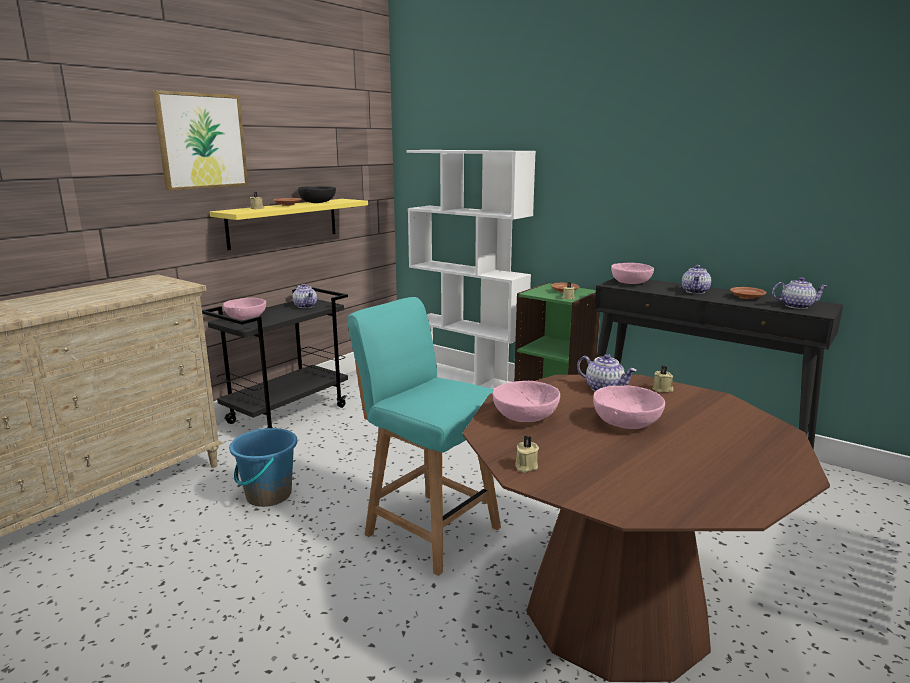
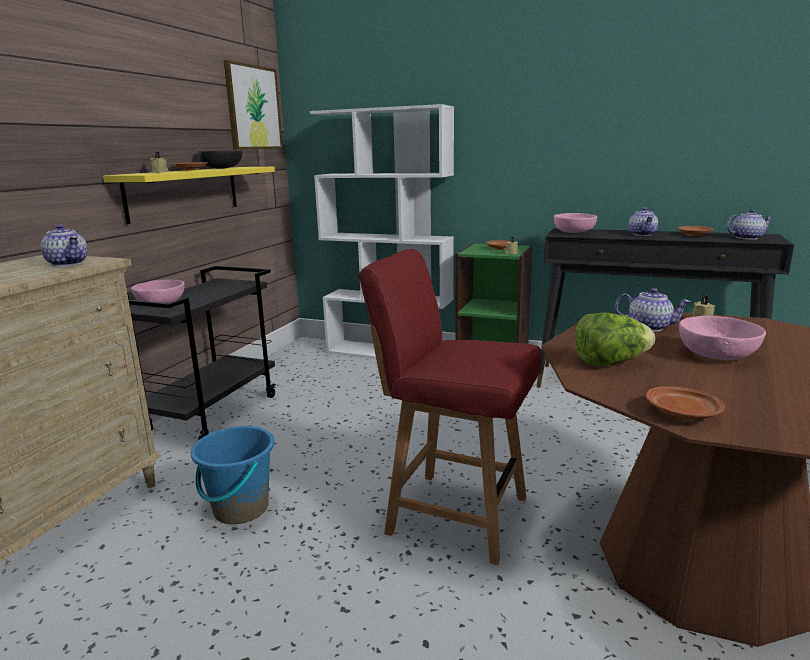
camera: 15 degrees left, 0 degrees up
picture [152,90,248,191] -> picture moved to [223,60,283,150]
teapot [293,284,317,308] -> teapot moved to [41,224,88,266]
turquoise chair [347,297,501,576] -> red chair [359,249,542,565]
pink bowl [493,381,560,422] -> lettuce [575,313,655,366]
beige candle [515,436,539,473] -> brown plate [646,386,725,420]

